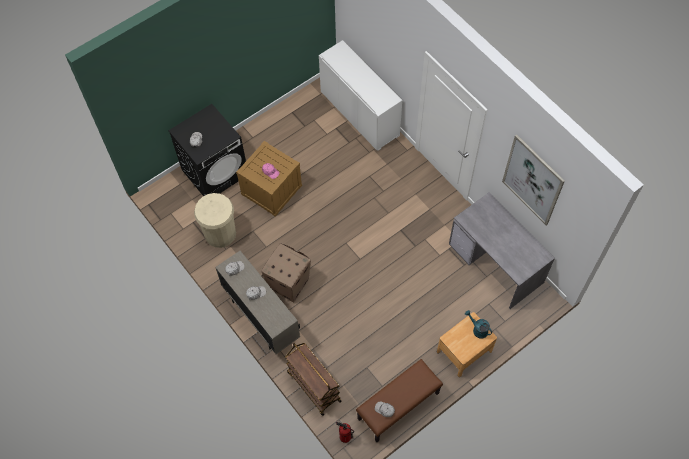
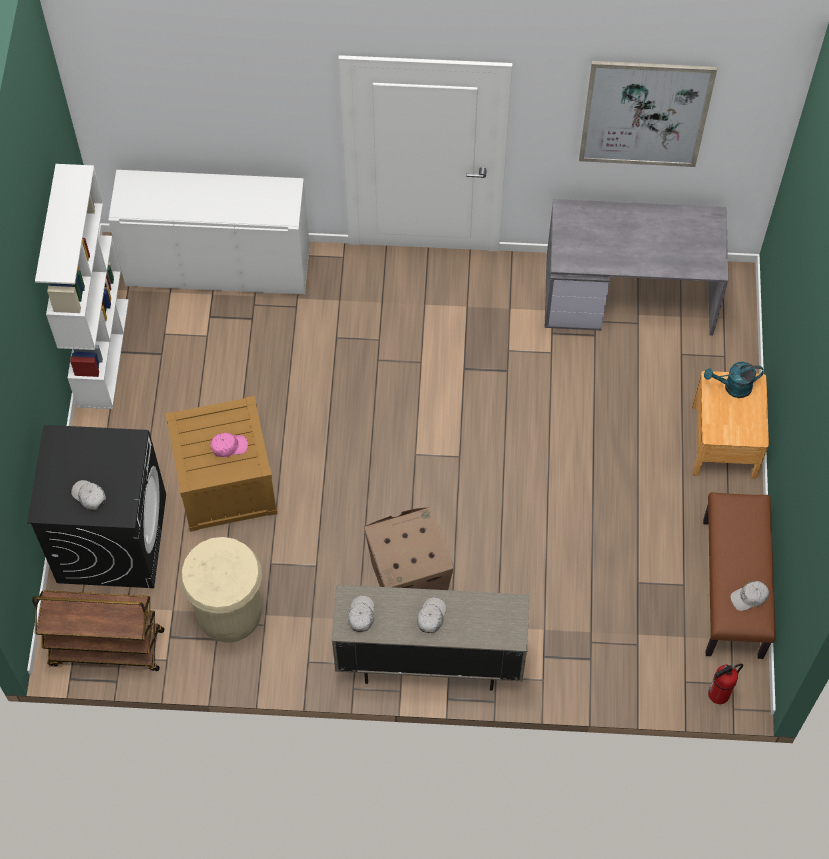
camera: 50 degrees left, 0 degrees up
brown cart [285,343,342,416] -> brown cart moved to [32,590,164,671]
none -> white bookcase [35,164,129,409]

